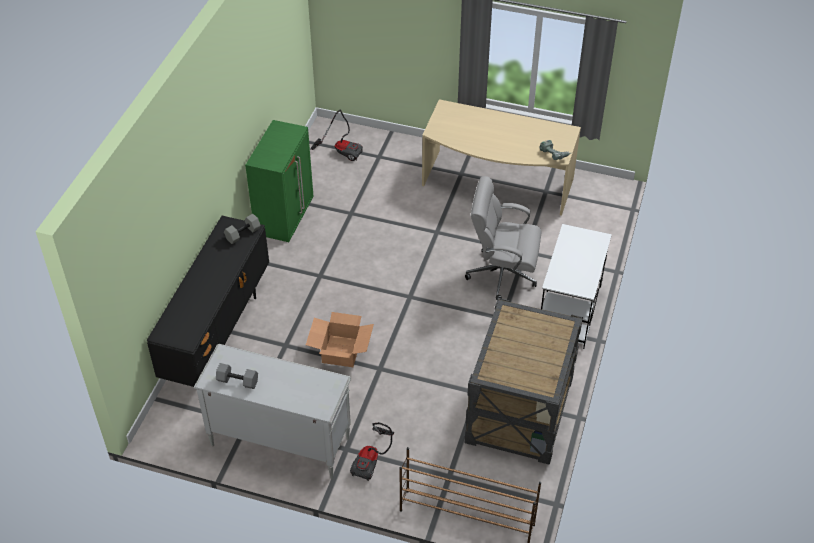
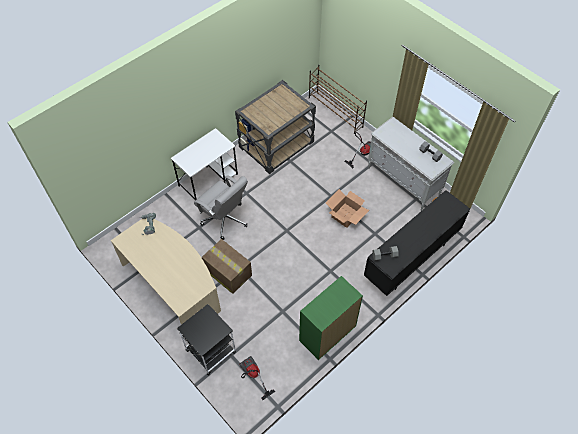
camera: 150 degrees left, 10 degrees up
none -> black cart [177,304,236,375]
none -> cardboard box [202,239,252,294]

